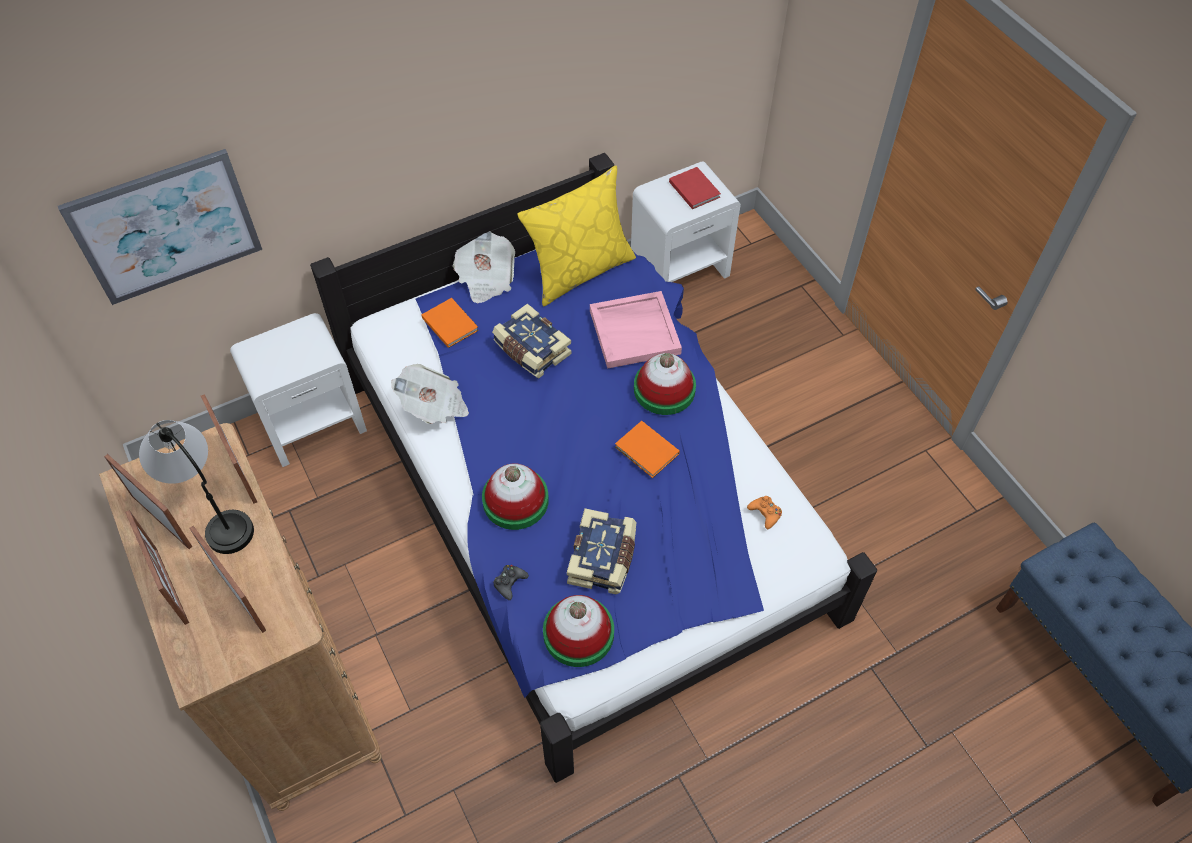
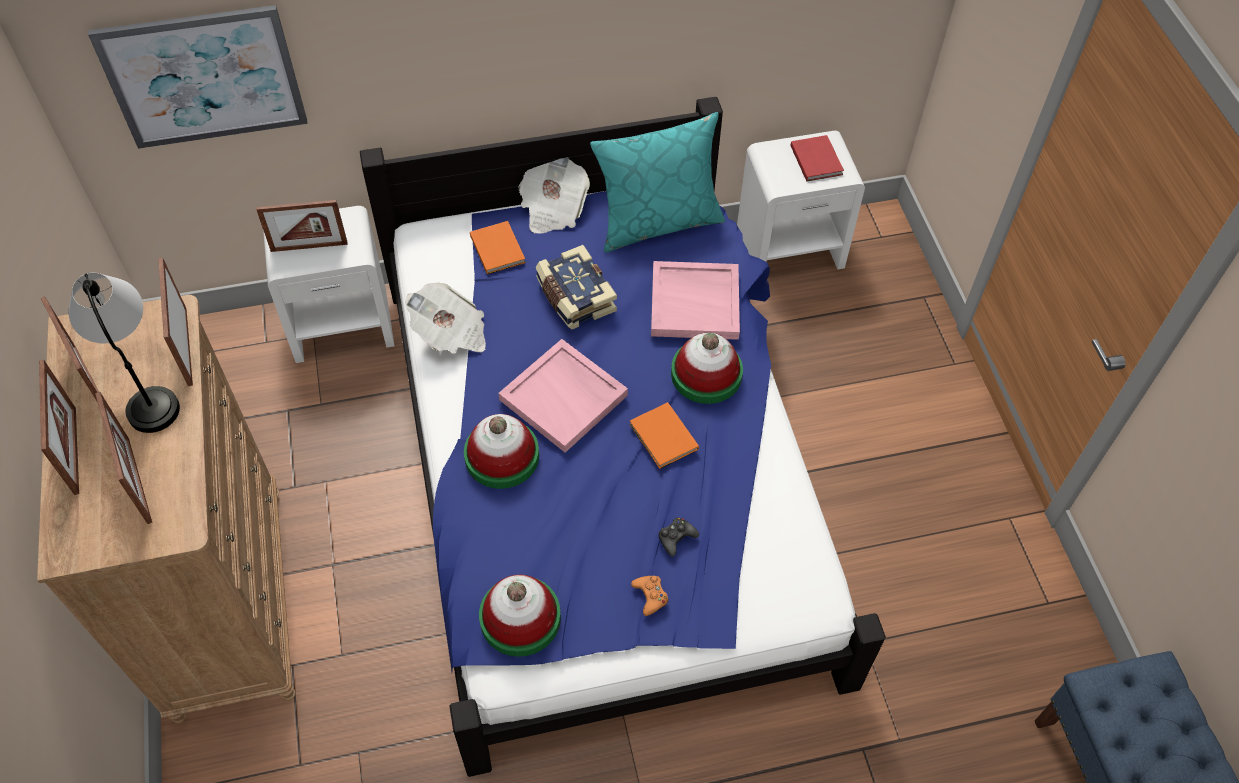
camera: 15 degrees right, 0 degrees up
black game controller [493,565,529,600] -> black game controller moved to [659,517,699,557]
yellow pillow [517,166,636,306] -> turquoise pillow [590,112,725,253]
book [567,508,637,595] -> none
orange game controller [747,496,782,529] -> orange game controller moved to [631,576,669,616]
none -> picture frame [256,200,348,252]
none -> pink tray [498,339,628,453]

